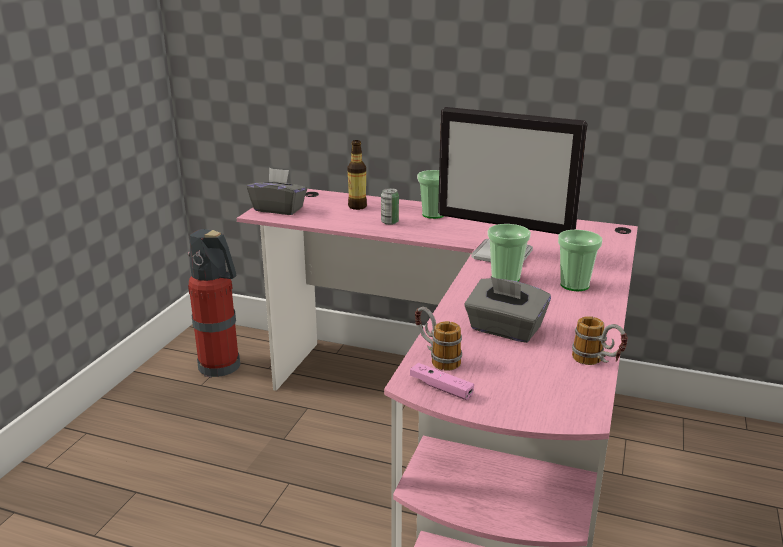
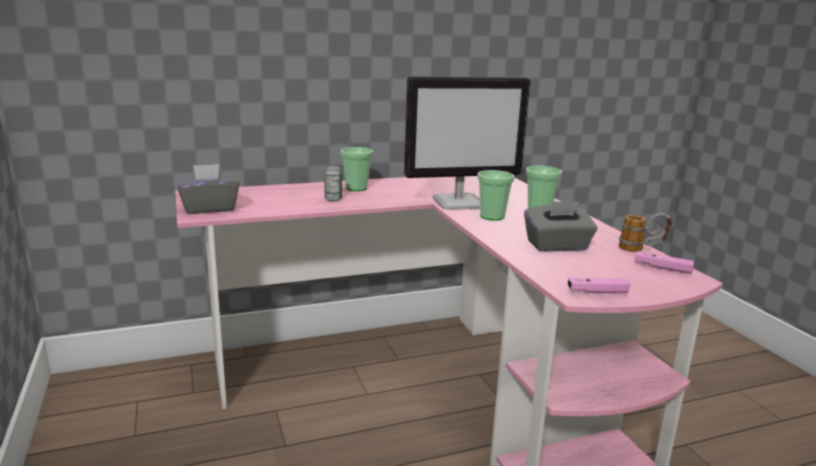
camera: 40 degrees left, 5 degrees down
fire extinguisher [188,229,240,378] -> none
bottle [347,140,367,210] -> none
mug [415,307,462,371] -> none
none -> pink game controller [635,251,694,274]

